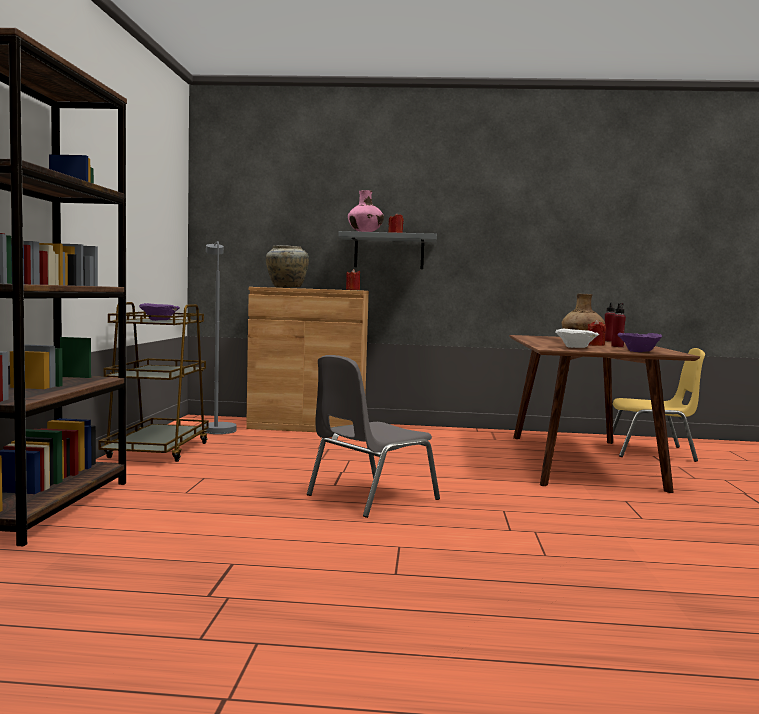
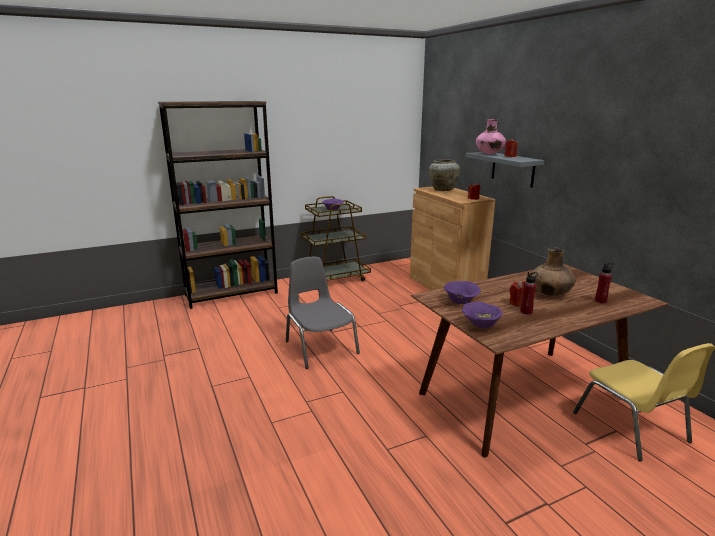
camera: 60 degrees right, 15 degrees up
grey floor lamp [204,241,237,434] -> none
grey chair [307,355,440,518] -> grey chair turned 45 degrees clockwise [286,257,360,369]
white bowl [555,328,599,348] -> purple bowl [444,281,481,304]

